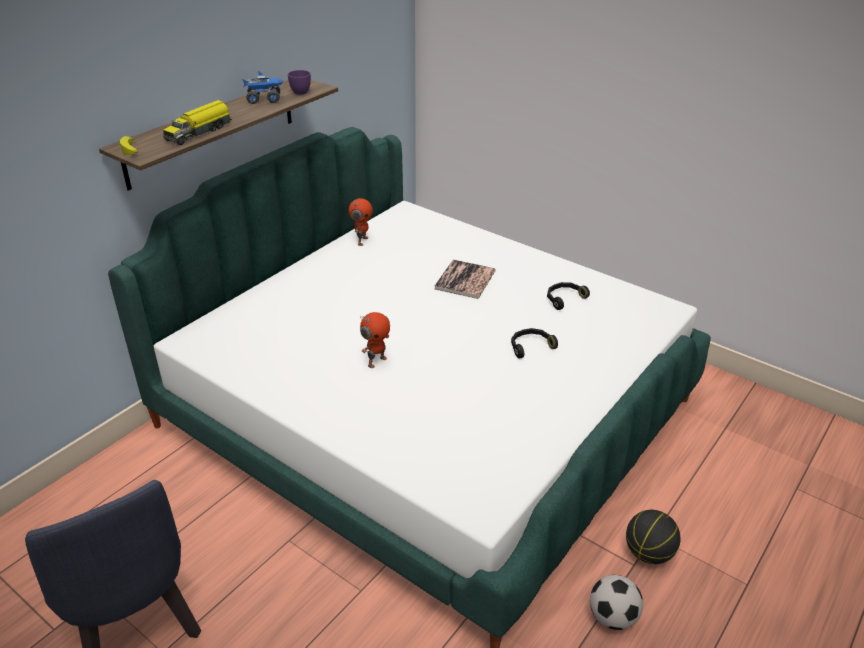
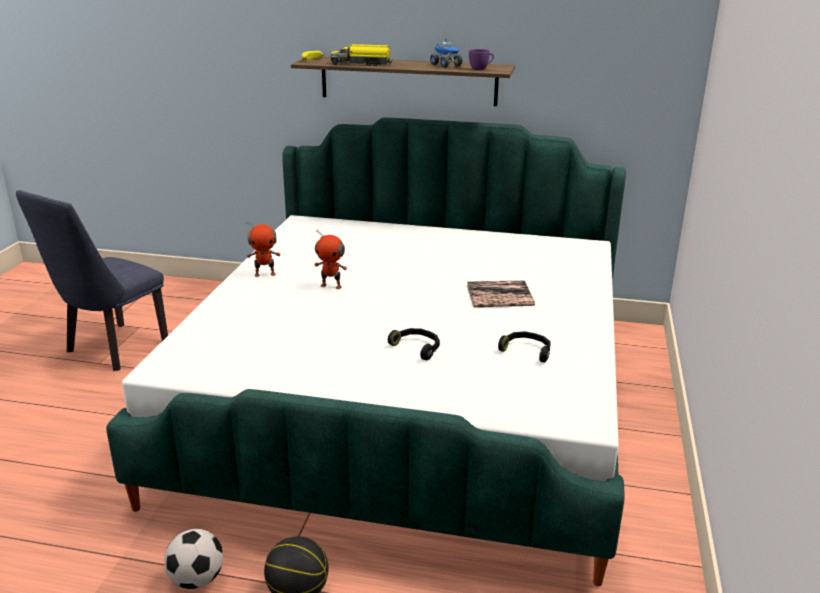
camera: 65 degrees right, 10 degrees down
toy robot [349,198,373,246] -> toy robot moved to [246,221,280,277]

